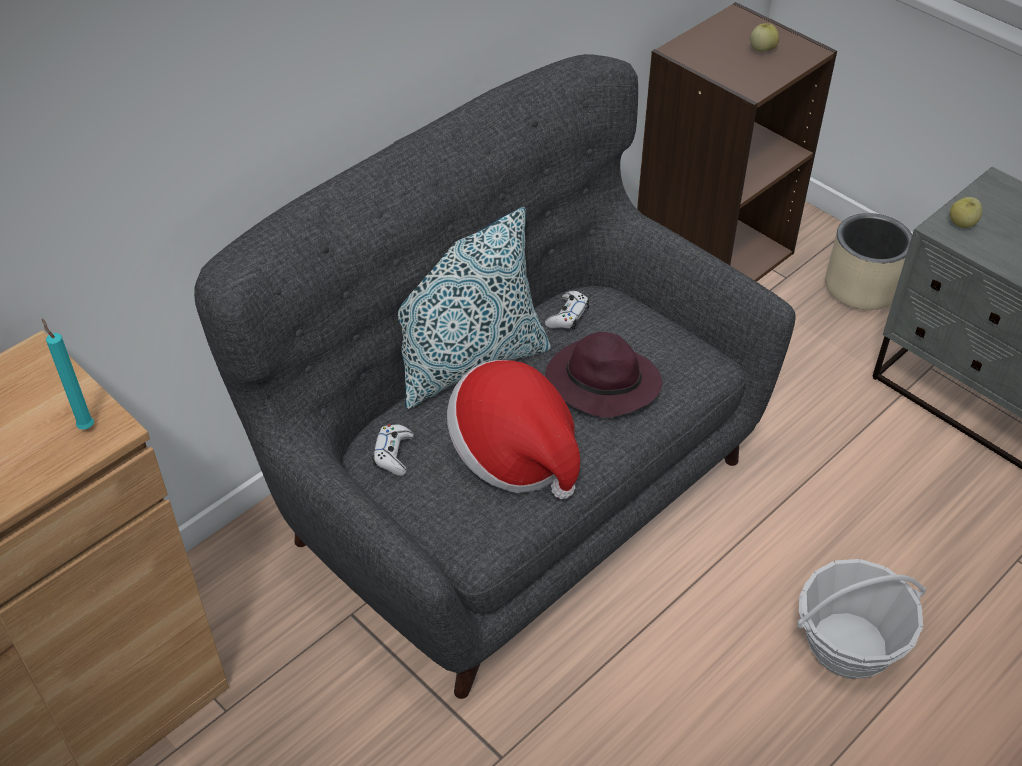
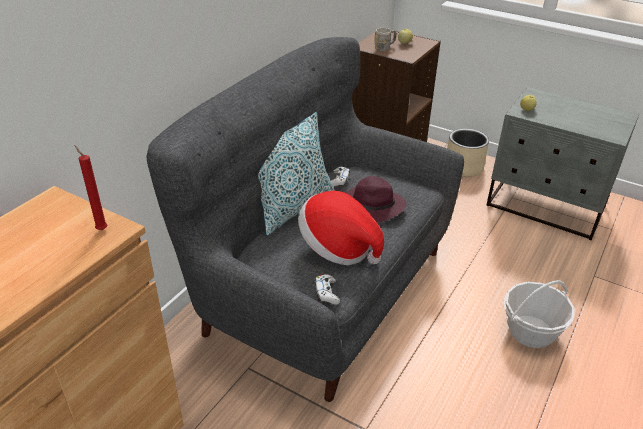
camera: 15 degrees left, 10 degrees down
turquoise candle [42,319,94,430] -> red candle [75,145,107,230]
white game controller [372,424,414,476] -> white game controller moved to [315,274,340,304]
none -> grey mug [374,28,397,52]

